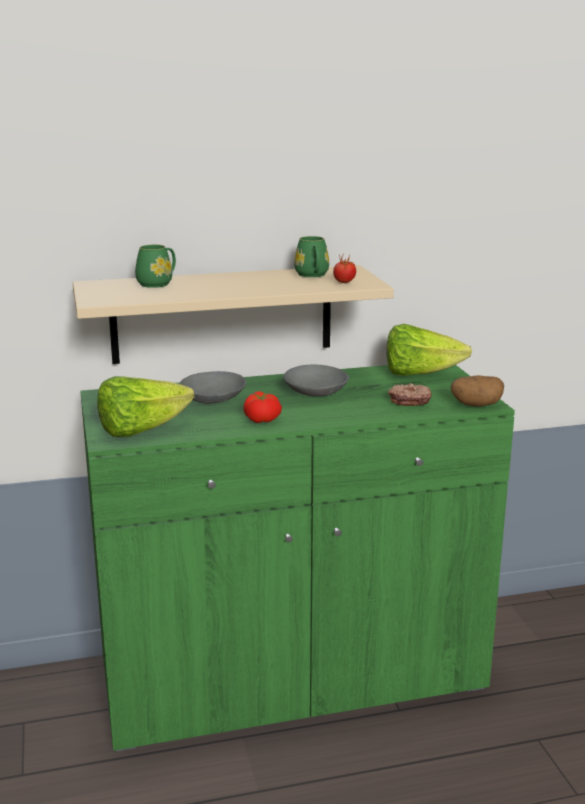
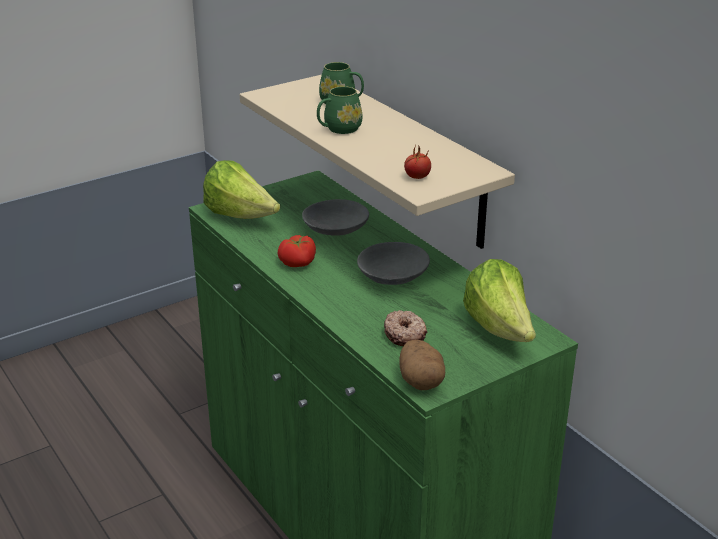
camera: 70 degrees right, 10 degrees up
green mug [294,236,329,277] -> green mug moved to [317,86,362,134]

